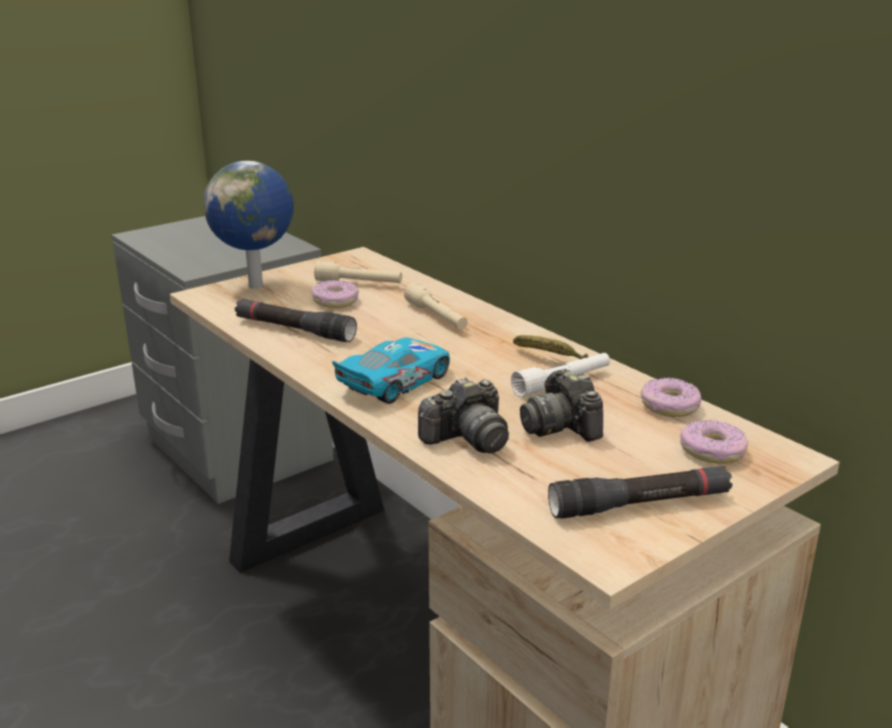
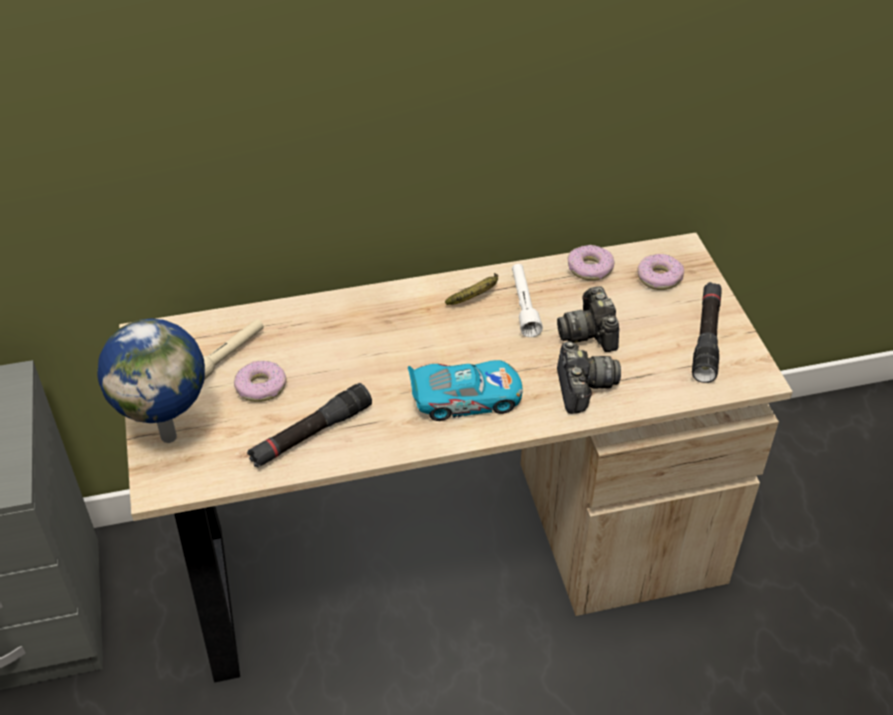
camera: 65 degrees left, 20 degrees up
toy car [332,338,450,404] -> toy car turned 105 degrees clockwise [408,360,522,421]
beige flashlight [404,282,468,329] -> none
camera [520,369,603,442] -> camera turned 75 degrees clockwise [557,286,619,352]

